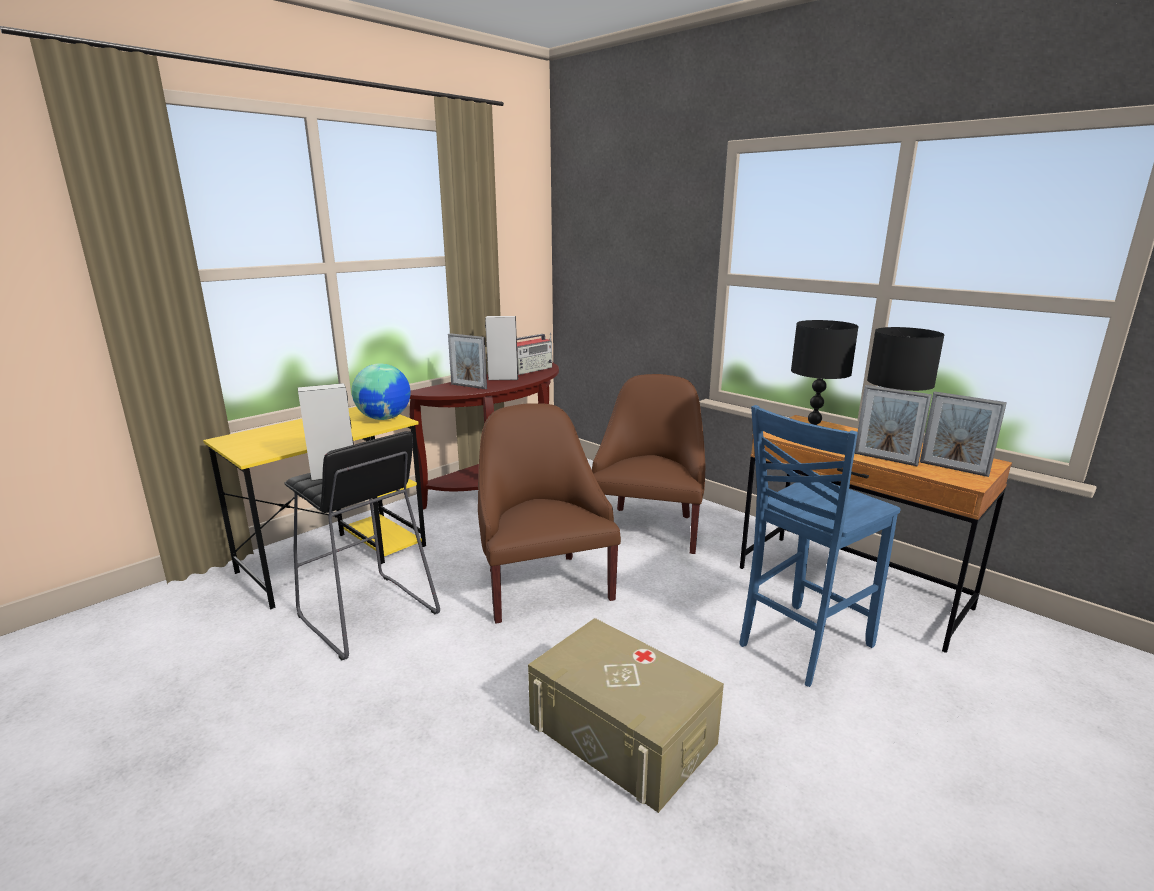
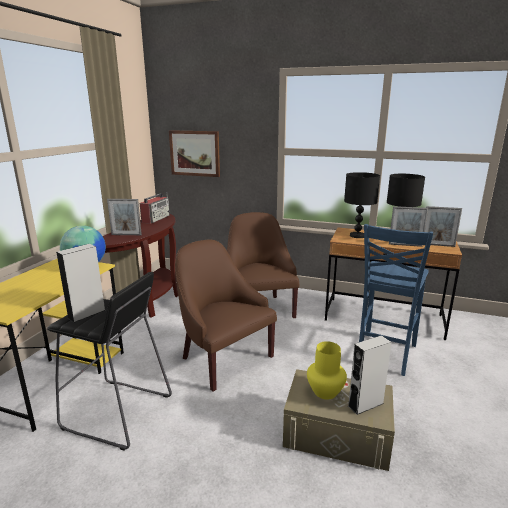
camera: 25 degrees left, 0 degrees up
grey speaker [485,316,519,380] -> grey speaker moved to [348,335,392,415]
none -> picture [169,130,220,177]
none -> yellow vase [307,341,347,400]

